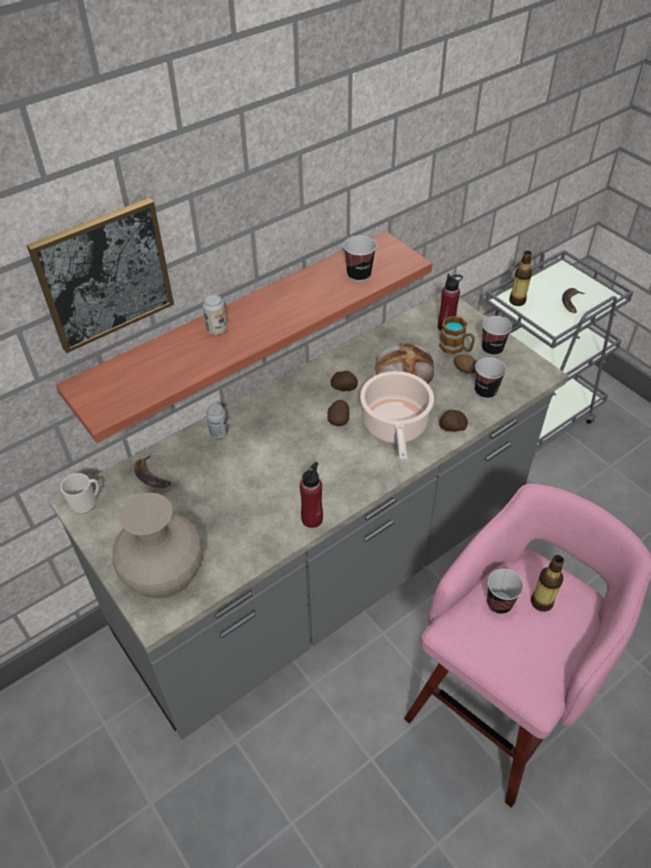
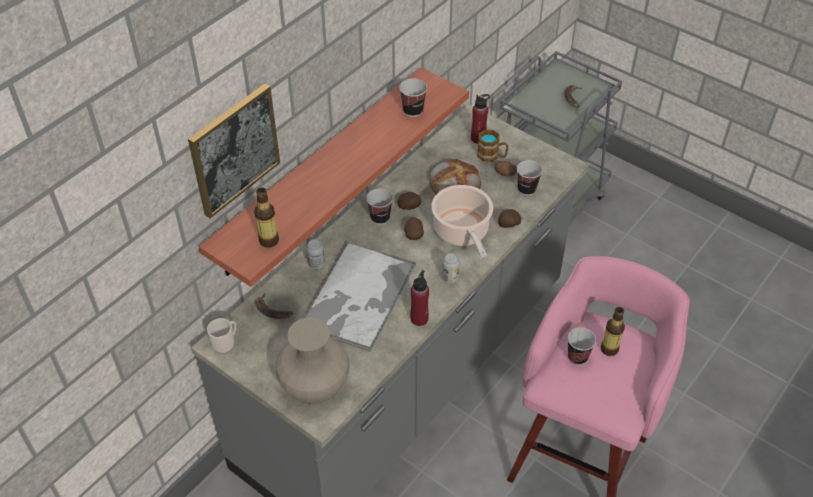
camera: 15 degrees left, 0 degrees up
can [203,294,227,335] -> can moved to [442,253,460,284]
cup [482,316,512,356] -> cup moved to [366,188,393,224]
bottle [509,251,532,306] -> bottle moved to [254,187,279,248]
none -> tray [304,242,416,352]

